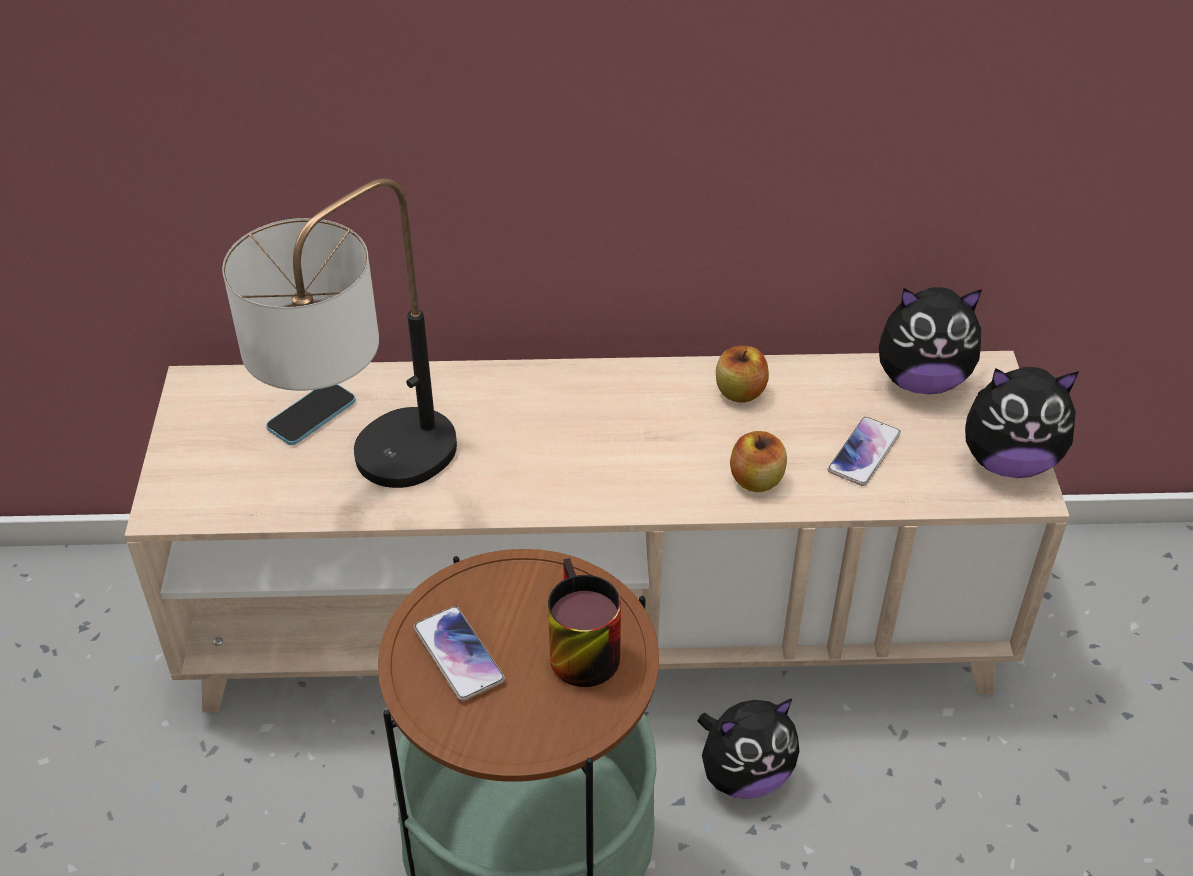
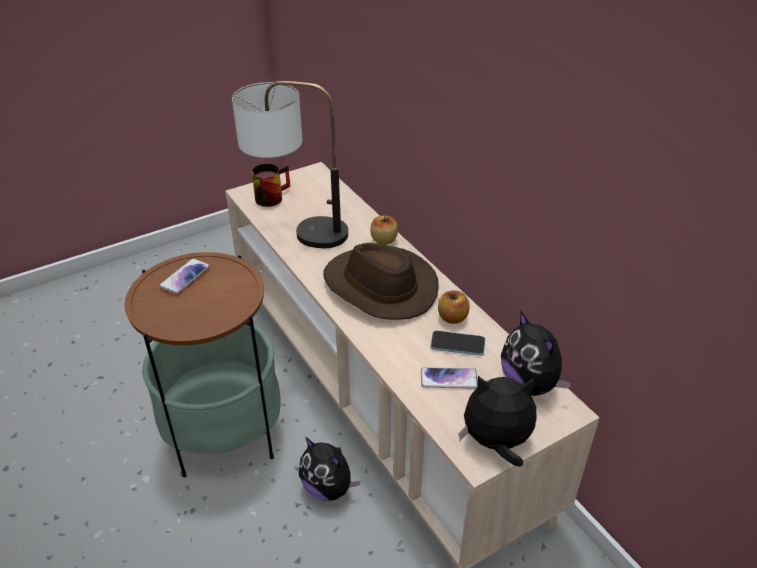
camera: 60 degrees right, 5 degrees down
phone [266,384,356,445] -> phone moved to [430,330,485,356]
mug [548,558,621,687] -> mug moved to [252,163,290,207]
apple [730,431,787,492] -> apple moved to [371,215,398,245]
plush toy [965,367,1079,478] -> plush toy turned 120 degrees clockwise [458,376,536,467]
none -> brown hat [323,243,439,320]

